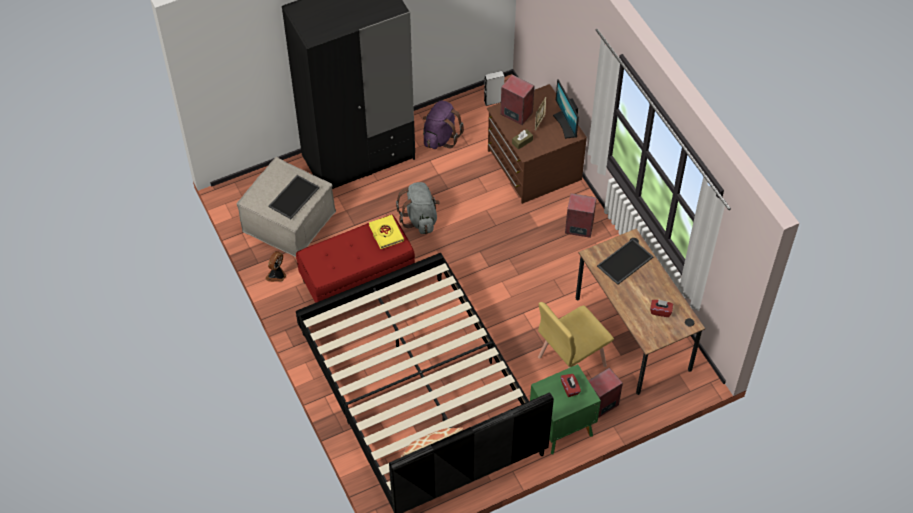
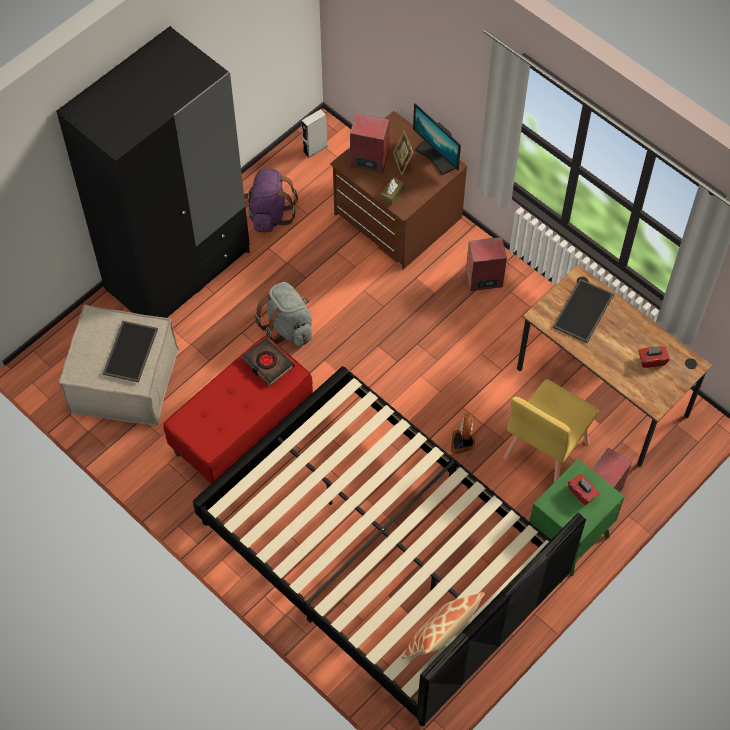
camera: 20 degrees left, 5 degrees up
fan [265,251,287,282] -> fan moved to [451,414,475,454]
yellow book [369,215,404,249] -> black book [242,337,294,386]

